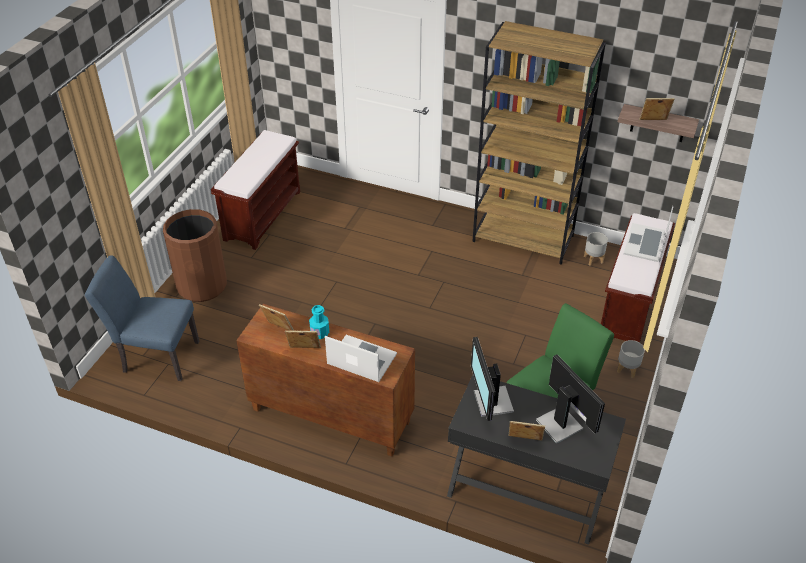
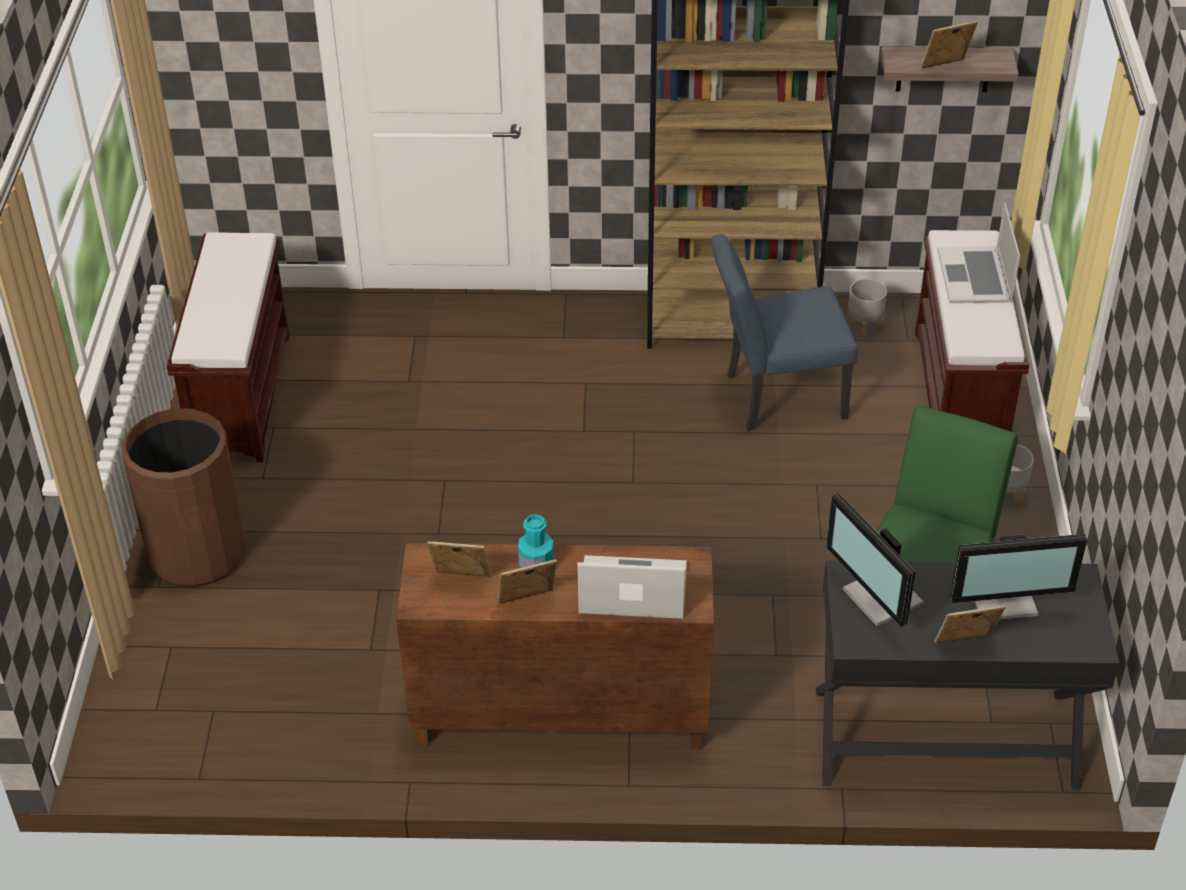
camera: 20 degrees left, 0 degrees up
blue chair [85,255,200,381] -> blue chair moved to [712,234,858,431]
monitor [536,355,605,444] -> monitor turned 135 degrees clockwise [950,534,1087,620]

